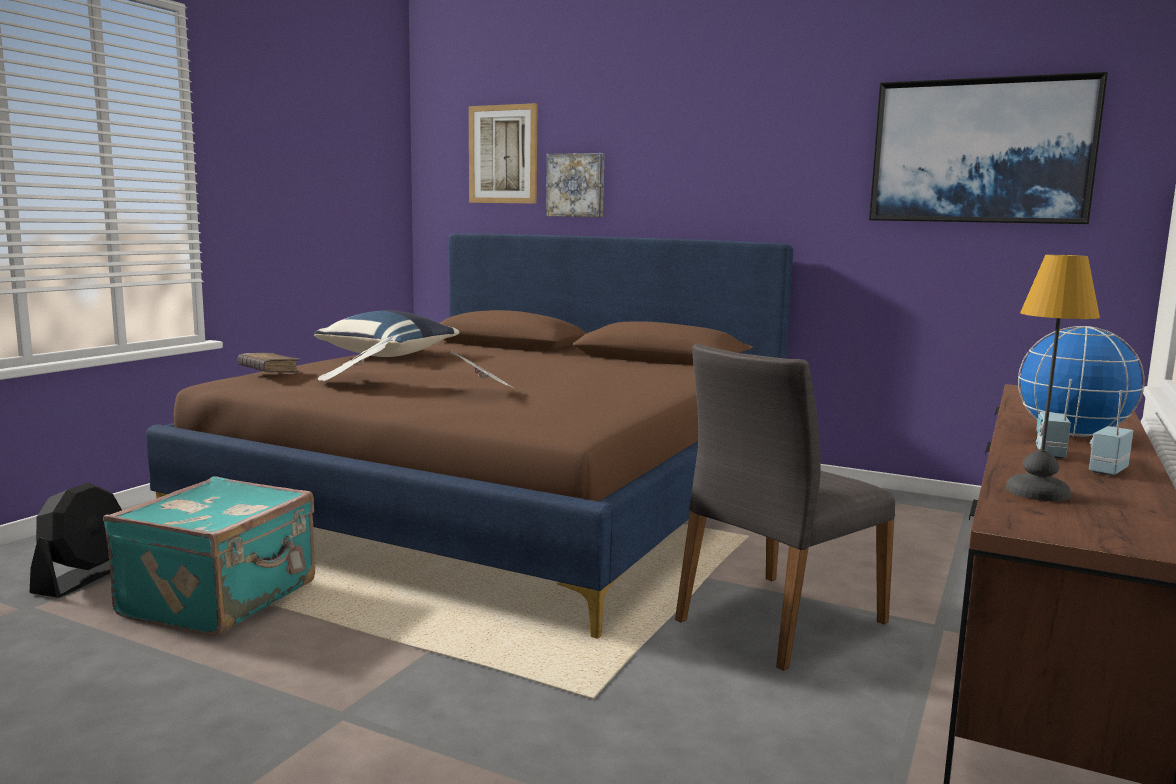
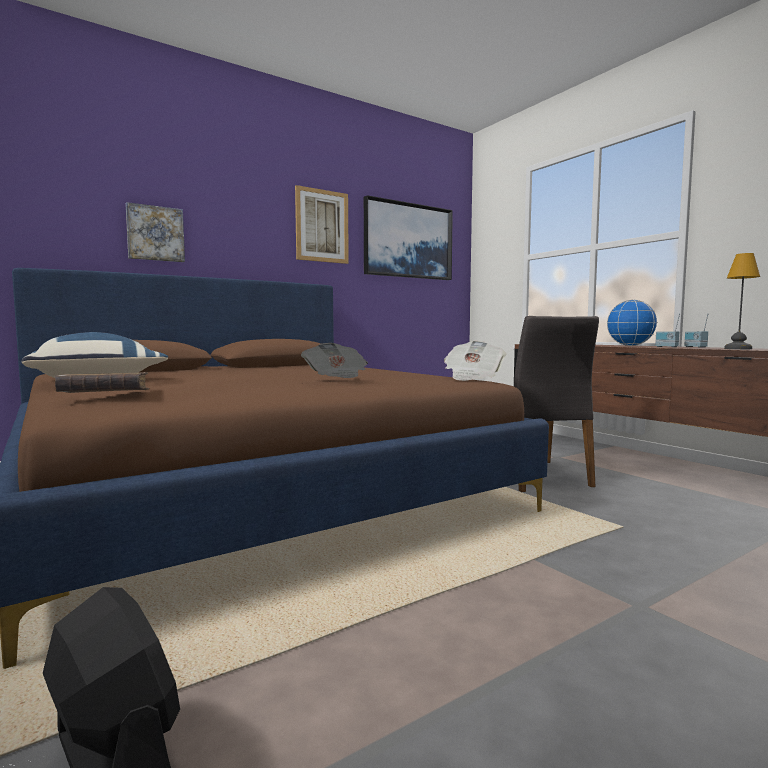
camera: 60 degrees left, 5 degrees down
turquoise suitcase [103,476,315,637] -> none
newspaper [317,336,396,381] -> newspaper moved to [444,341,507,381]
picture [469,103,538,204] -> picture moved to [295,185,349,264]

